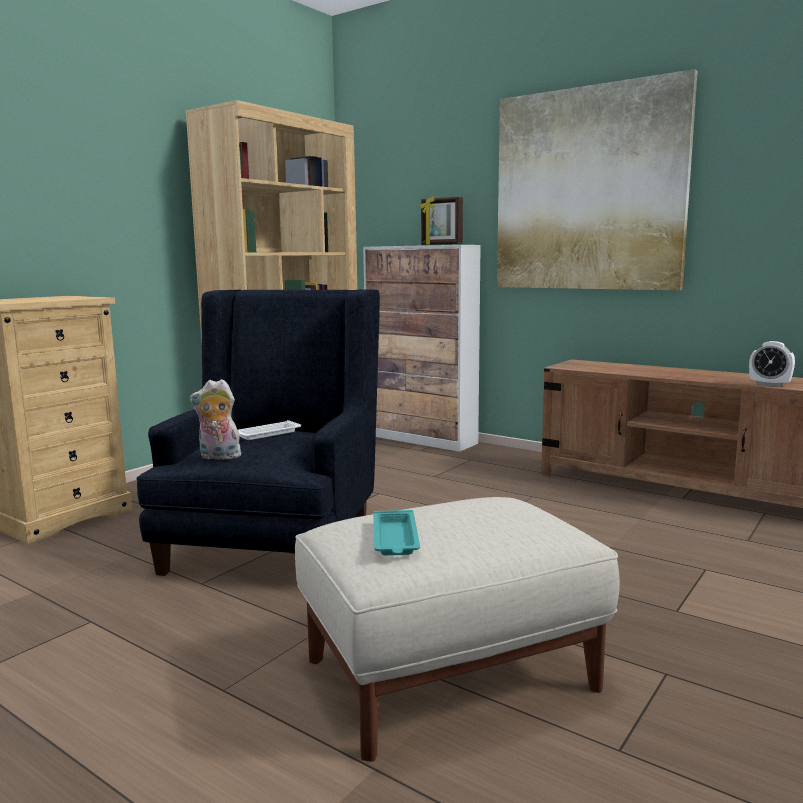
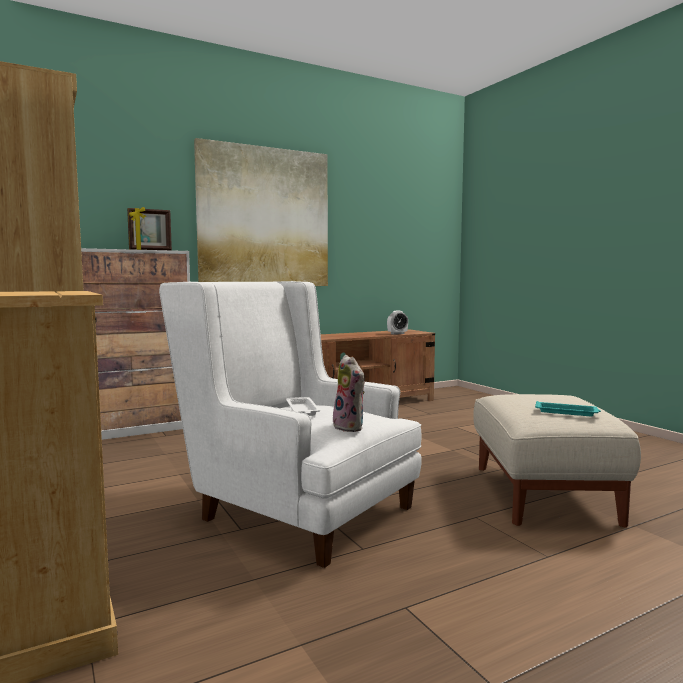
camera: 65 degrees left, 5 degrees down
blue armchair [137,289,380,576] -> white armchair [159,281,422,568]
plush toy [190,379,241,460] -> plush toy turned 60 degrees counterclockwise [333,355,364,432]

